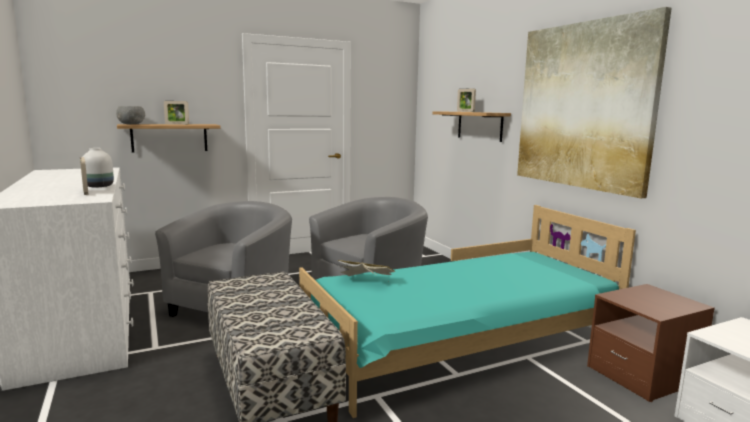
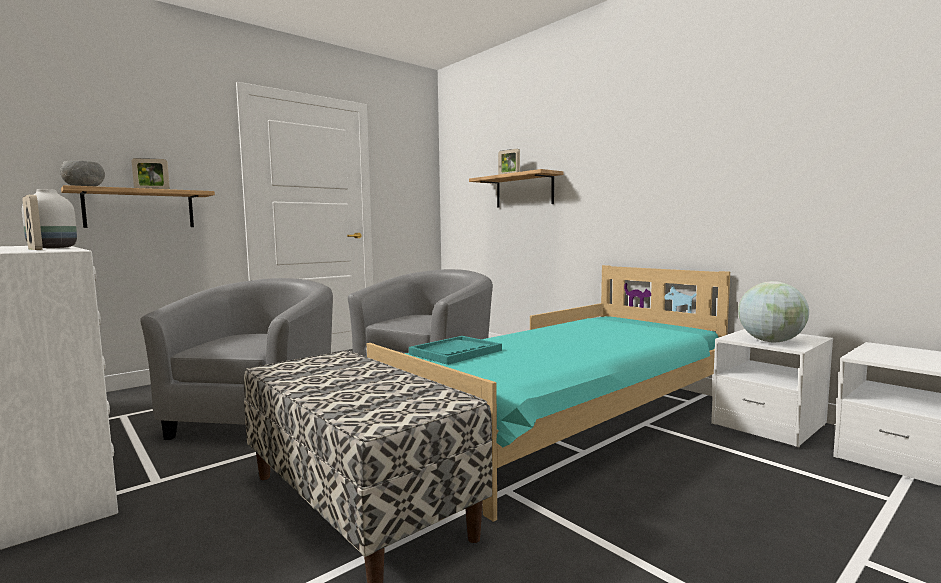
camera: 15 degrees left, 5 degrees down
book [337,260,395,278] -> turquoise tray [409,336,502,365]
picture [517,7,672,198] -> none
brown nightstand [587,284,715,402] -> white nightstand [711,329,833,447]
none -> globe [738,281,809,342]

